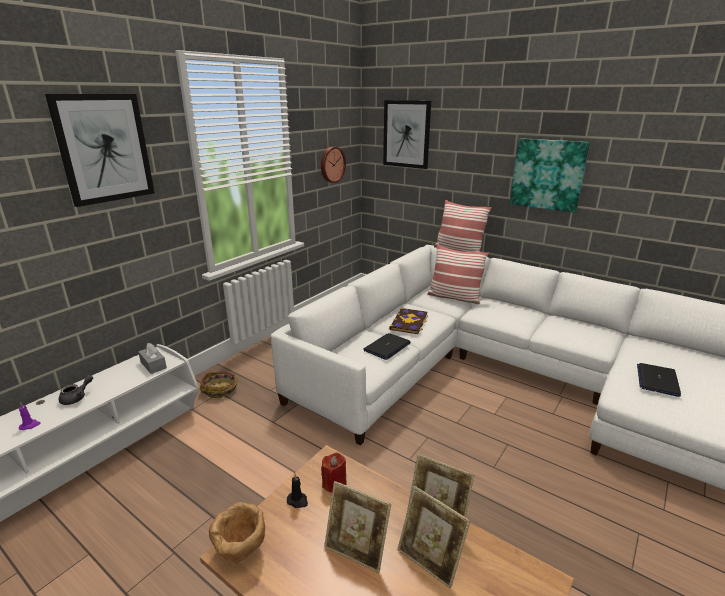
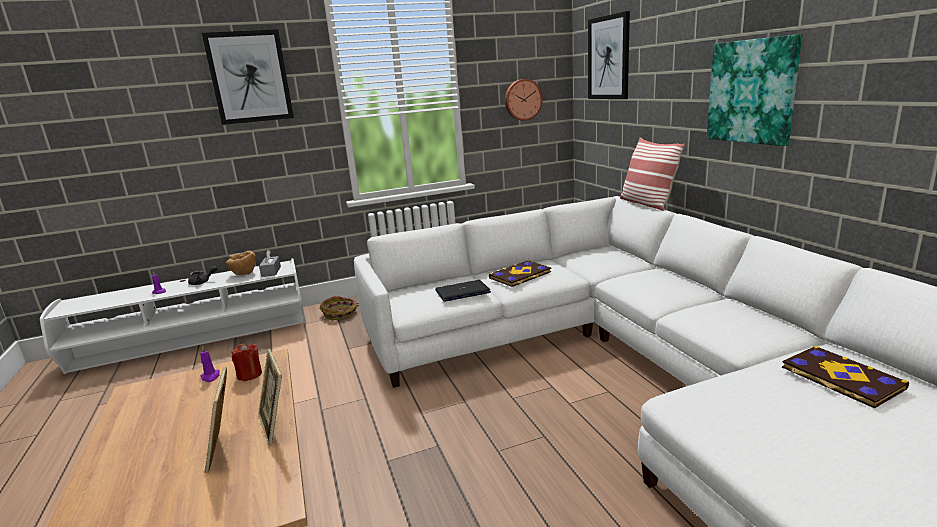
camera: 35 degrees right, 5 degrees down
brown bowl [209,502,265,563] -> brown bowl moved to [226,251,256,275]
black candle [287,474,308,508] -> purple candle [200,346,220,382]
picture frame [324,481,391,573] -> none
pillow [427,244,489,304] -> none
laptop [637,363,681,397] -> none
none -> book [782,346,909,408]

